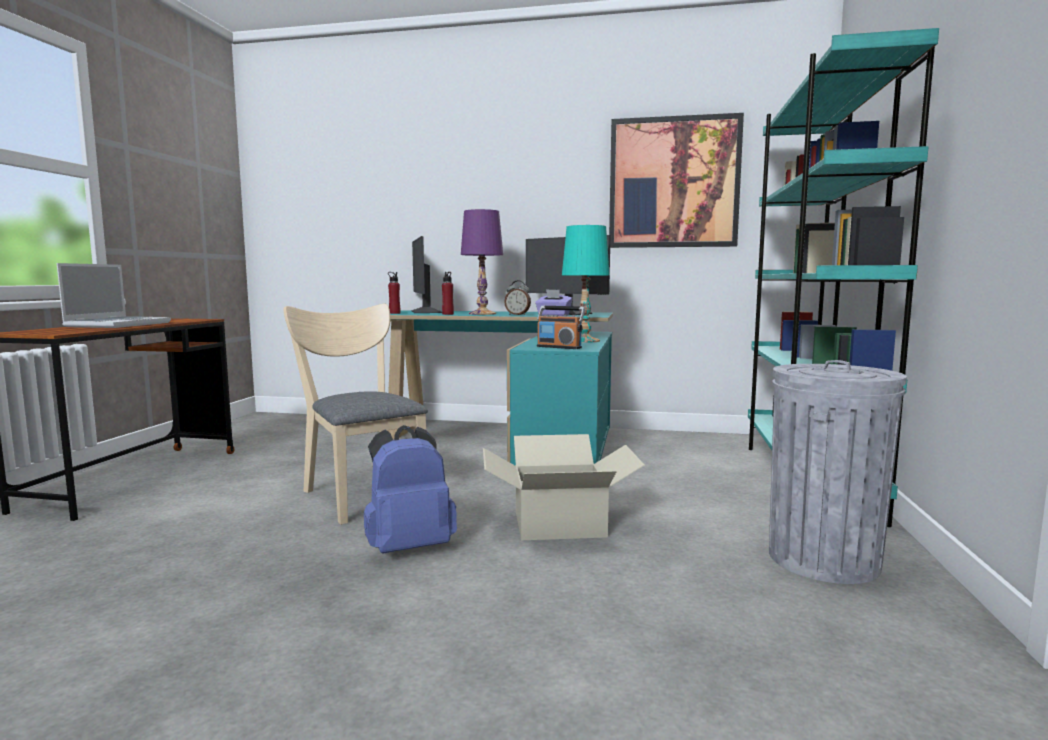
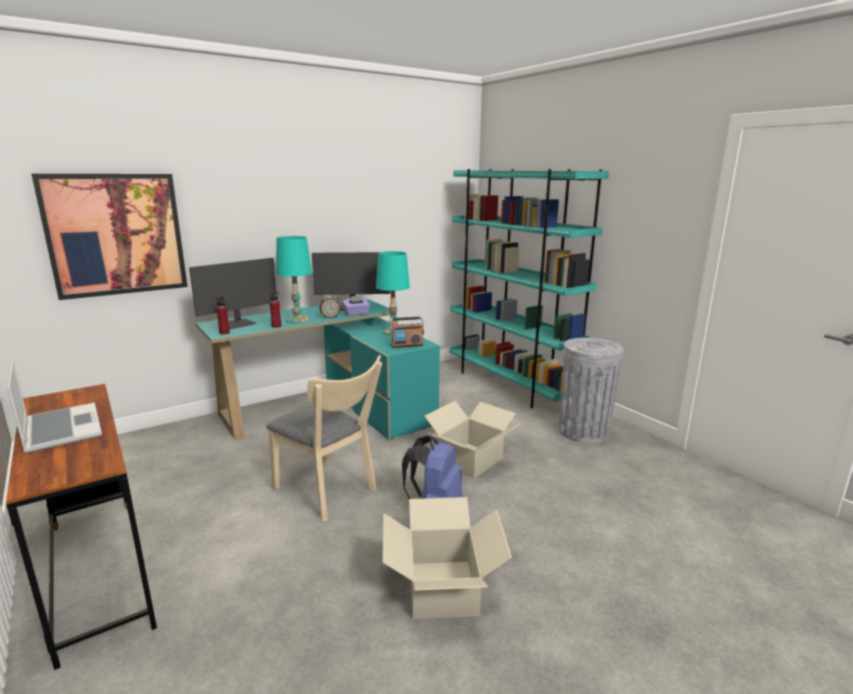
camera: 45 degrees left, 10 degrees up
beige chair [283,304,428,525] -> beige chair turned 150 degrees counterclockwise [266,355,382,522]
monitor [411,236,442,313] -> monitor turned 75 degrees counterclockwise [189,258,277,329]
purple table lamp [461,209,503,315] -> turquoise table lamp [276,236,312,323]
picture [609,113,744,248] -> picture moved to [32,174,188,300]
none -> cardboard box [383,497,512,619]

